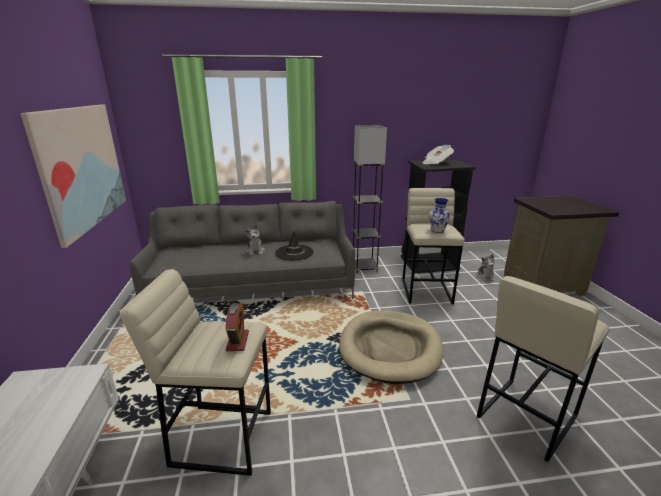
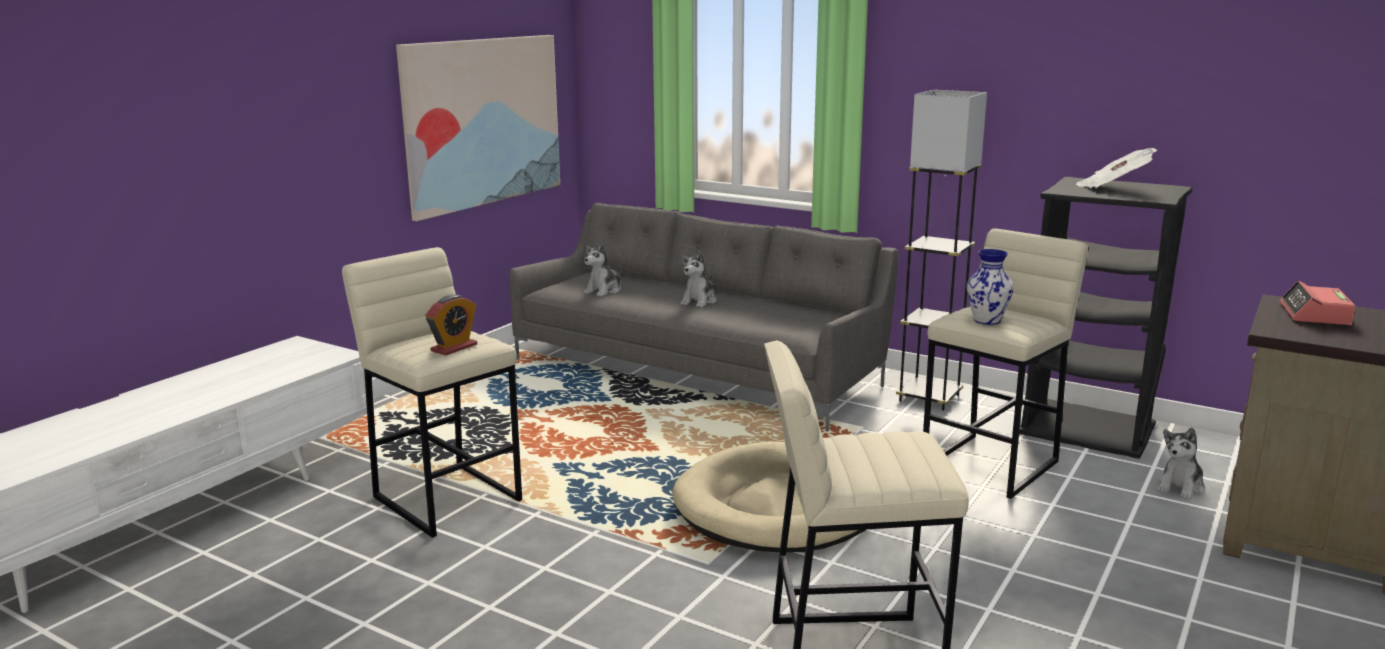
camera: 40 degrees right, 5 degrees down
black hat [275,231,313,260] -> none
none -> plush toy [584,241,621,297]
none -> alarm clock [1280,281,1356,325]

